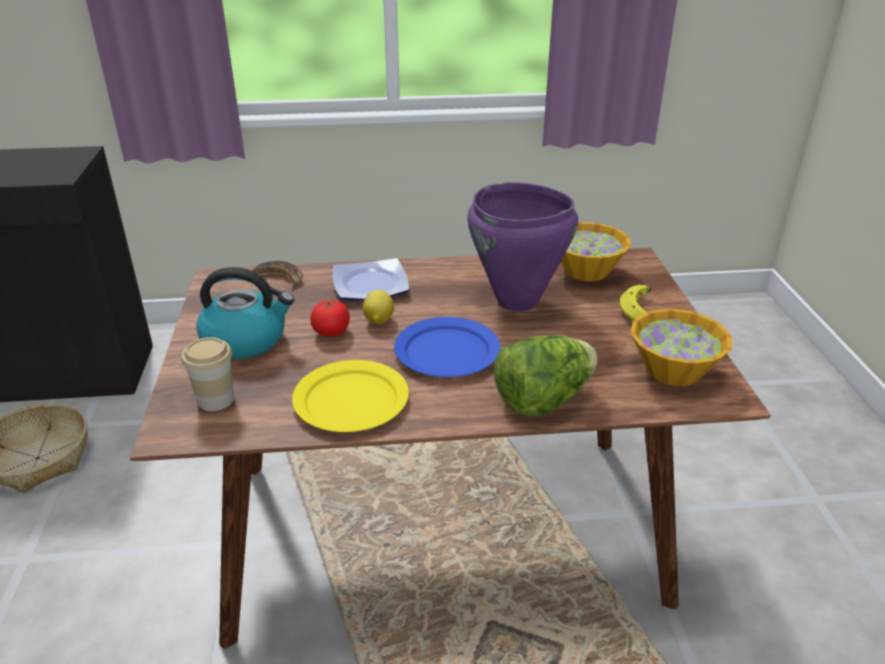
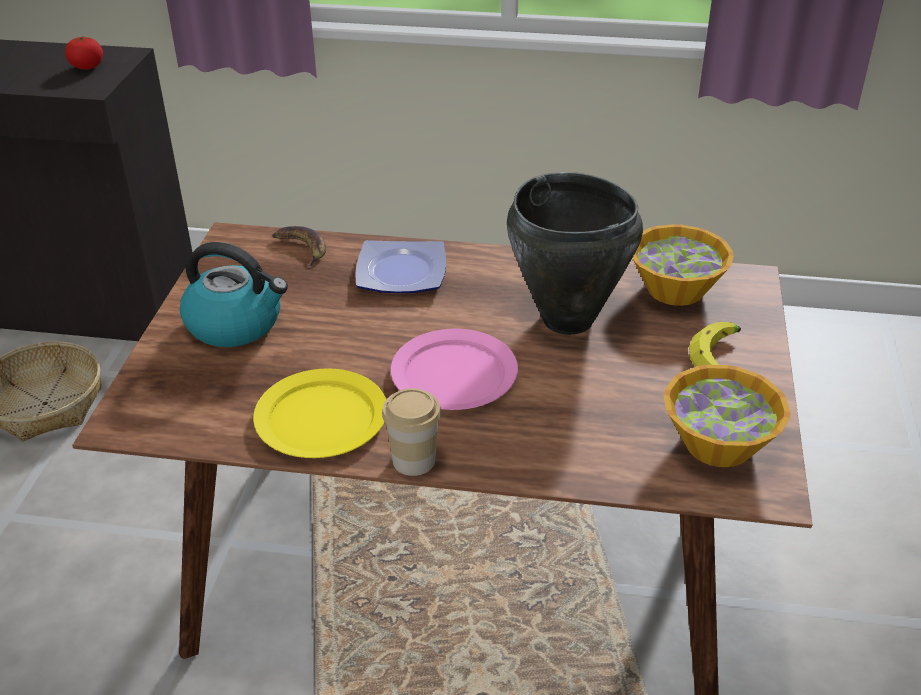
camera: 15 degrees right, 5 degrees up
cup [182,337,234,411] -> cup moved to [382,388,441,476]
tomato [310,299,350,337] -> tomato moved to [65,37,103,69]
lemon [363,290,394,324] -> none
blue plate [394,317,501,377] -> pink plate [391,329,518,410]
purple cooking pot [467,182,578,311] -> black cooking pot [507,172,643,335]
lettuce [493,335,598,417] -> none

